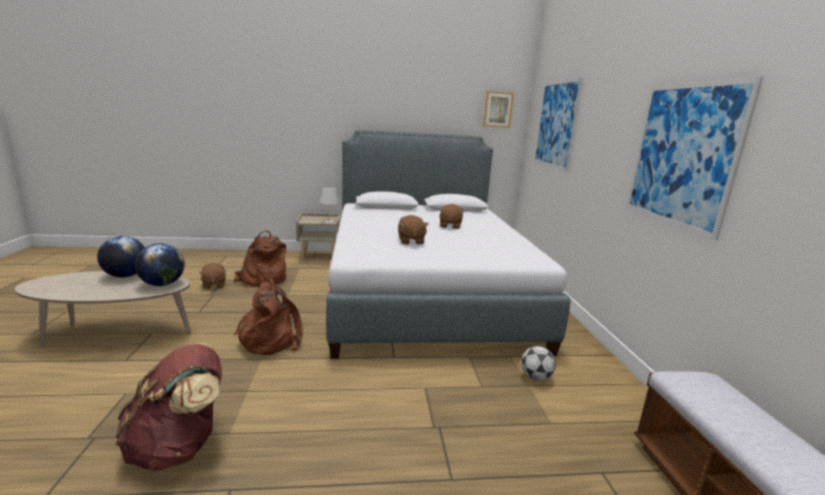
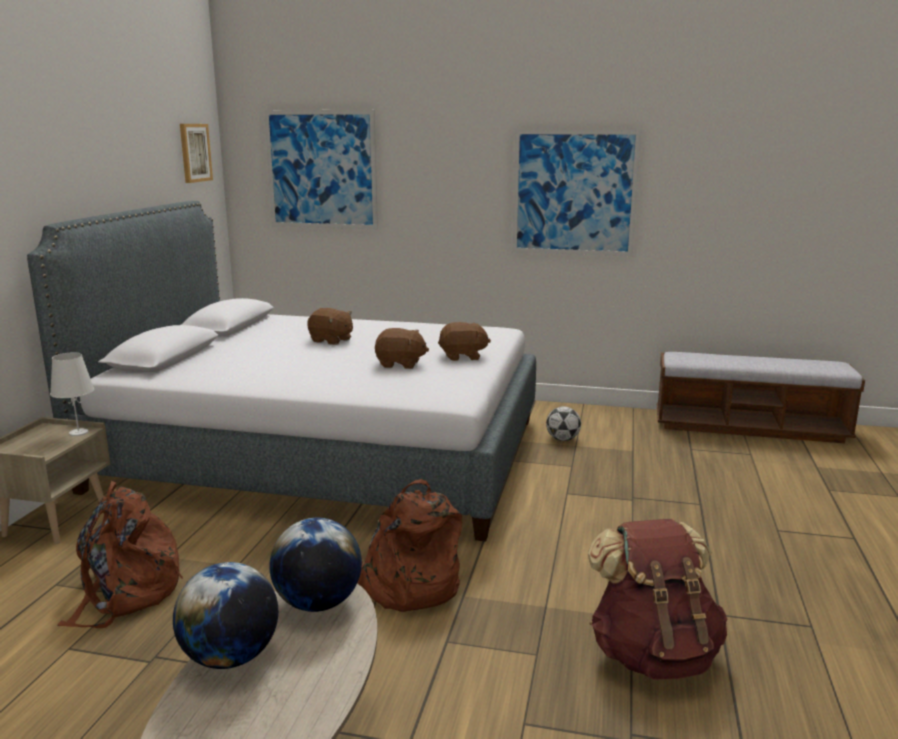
camera: 70 degrees left, 0 degrees up
brown plush toy [199,263,226,289] -> brown plush toy moved to [438,322,491,361]

